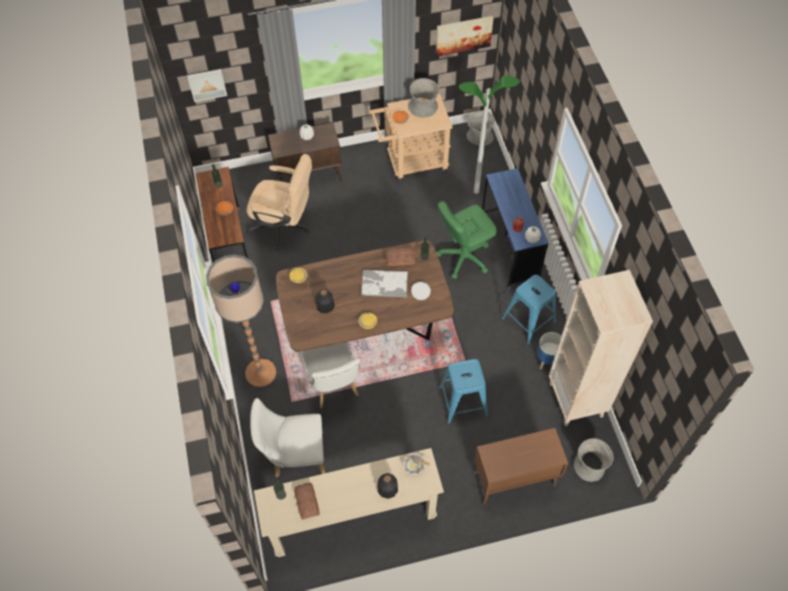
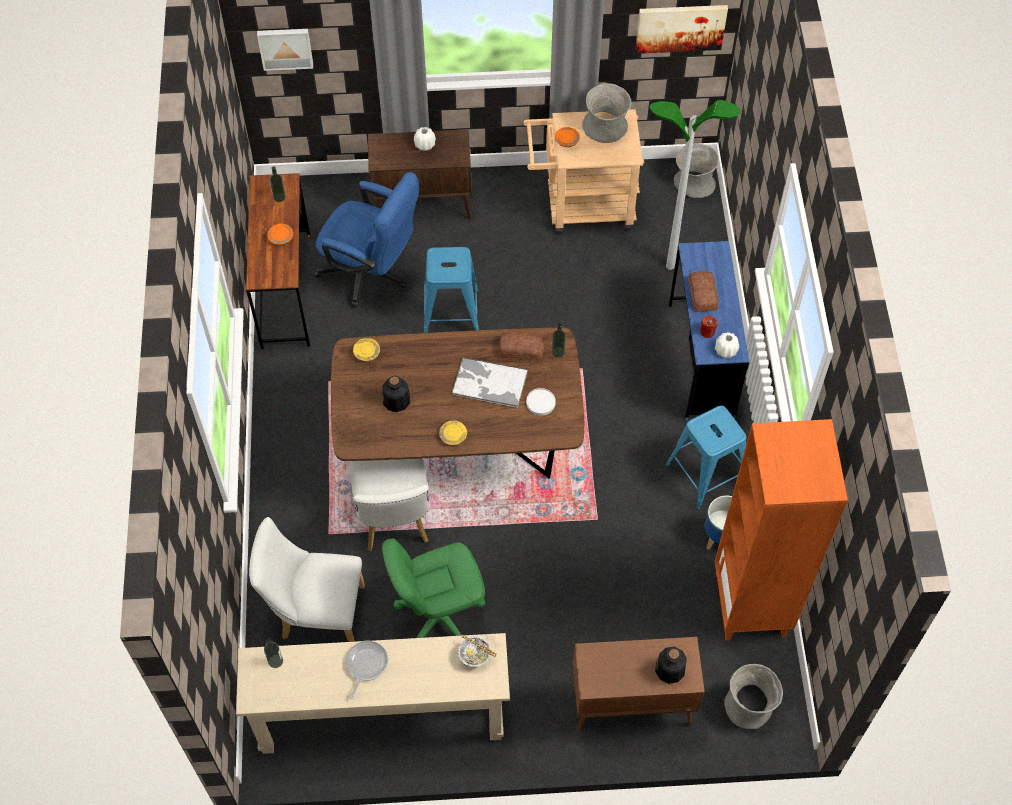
camera: 10 degrees right, 0 degrees up
floor lamp [206,254,276,387] -> none
beige office chair [247,154,312,250] -> blue office chair [314,172,419,308]
bread [294,483,320,520] -> bread moved to [688,271,718,312]
bottle [378,473,398,499] -> bottle moved to [655,647,687,684]
green office chair [436,201,497,279] -> green office chair moved to [382,539,486,638]
blue stool [439,359,488,424] -> blue stool moved to [424,247,479,333]
beige bookcase [549,270,653,426] -> orange bookcase [715,419,848,640]
none -> frying pan [346,641,388,699]

